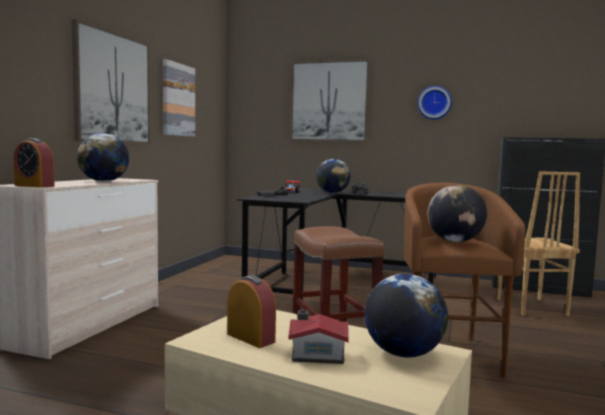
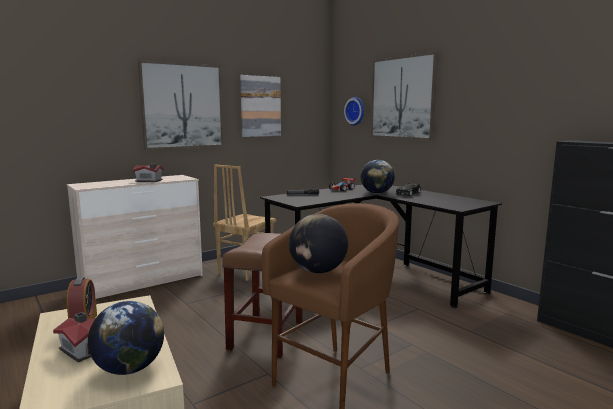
camera: 35 degrees right, 5 degrees up
alarm clock [14,138,55,188] -> none
globe [77,133,129,182] -> toy house [132,164,164,182]
wall clock [418,86,452,120] -> wall clock moved to [344,97,364,125]
brown chair [497,171,580,316] -> brown chair moved to [213,165,277,281]

